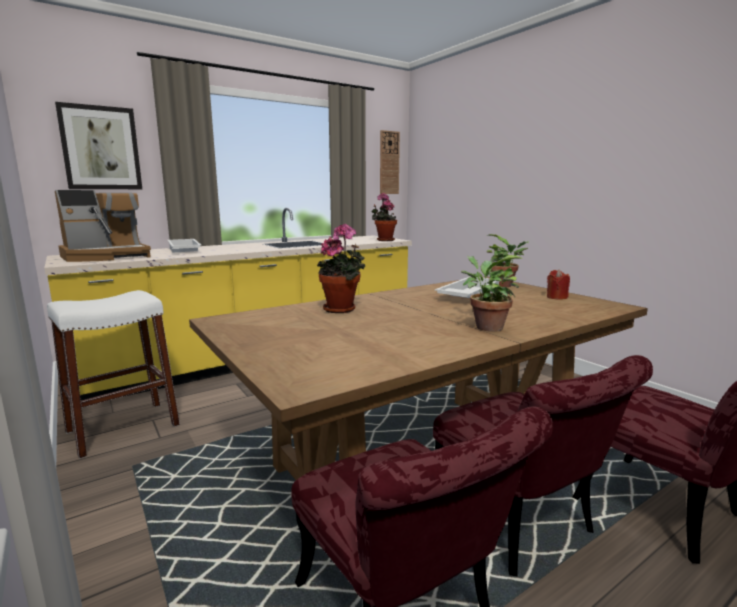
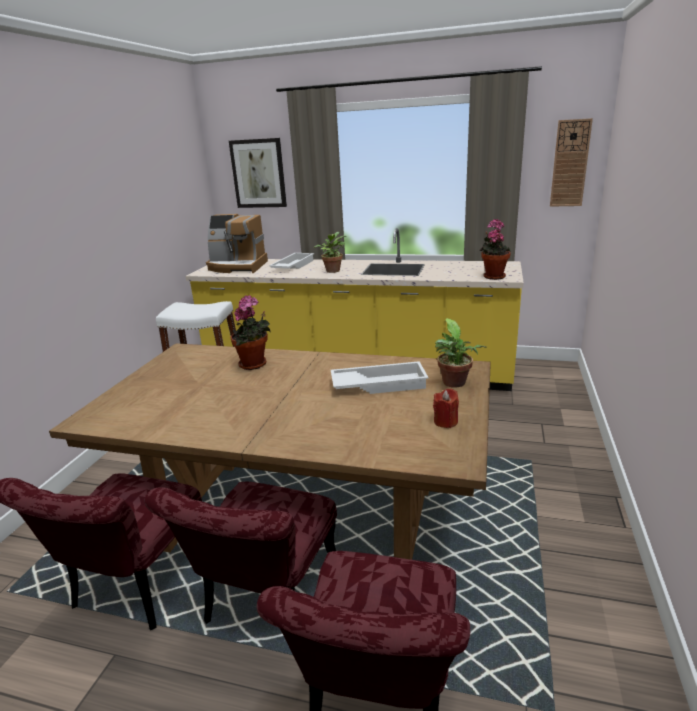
camera: 50 degrees right, 10 degrees up
potted plant [461,255,523,332] -> potted plant moved to [314,232,346,273]

